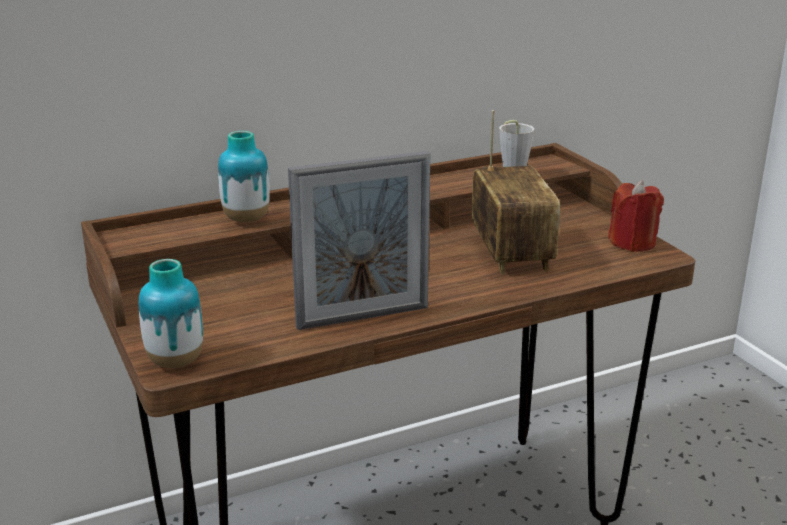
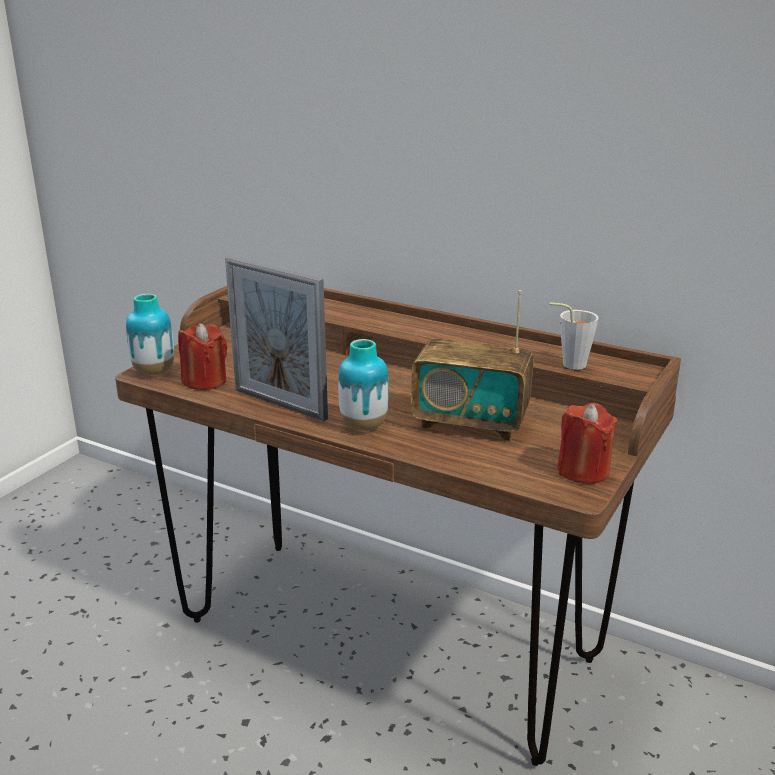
camera: 55 degrees right, 0 degrees up
vase [218,131,270,223] -> vase moved to [338,339,389,430]
radio [472,110,560,274] -> radio turned 60 degrees clockwise [411,290,533,442]
none -> red candle [178,323,227,390]

